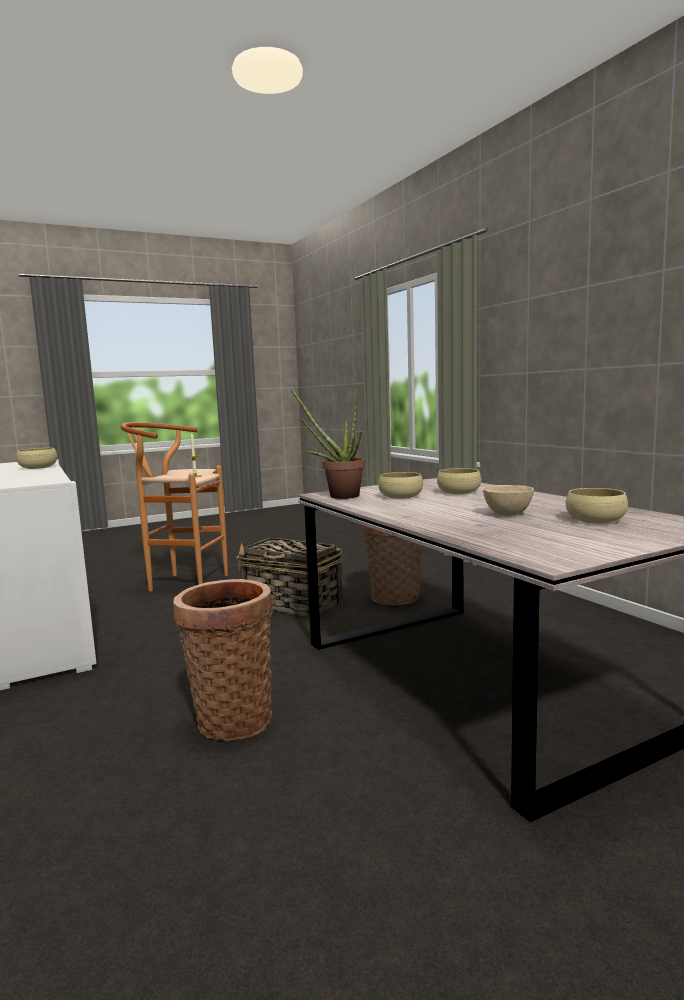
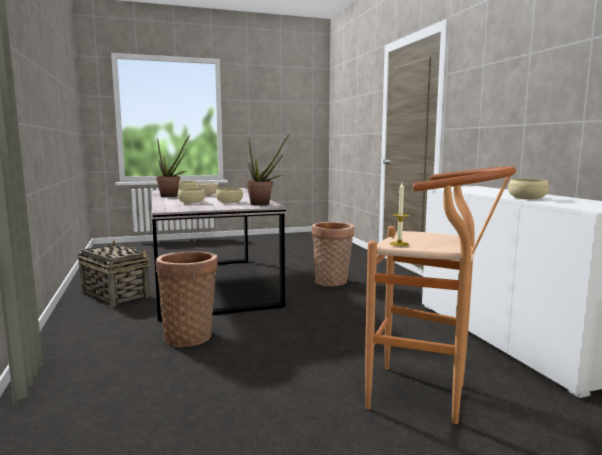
camera: 170 degrees left, 0 degrees up
basket [236,538,343,620] -> basket moved to [77,240,150,307]
none -> potted plant [156,135,190,197]

